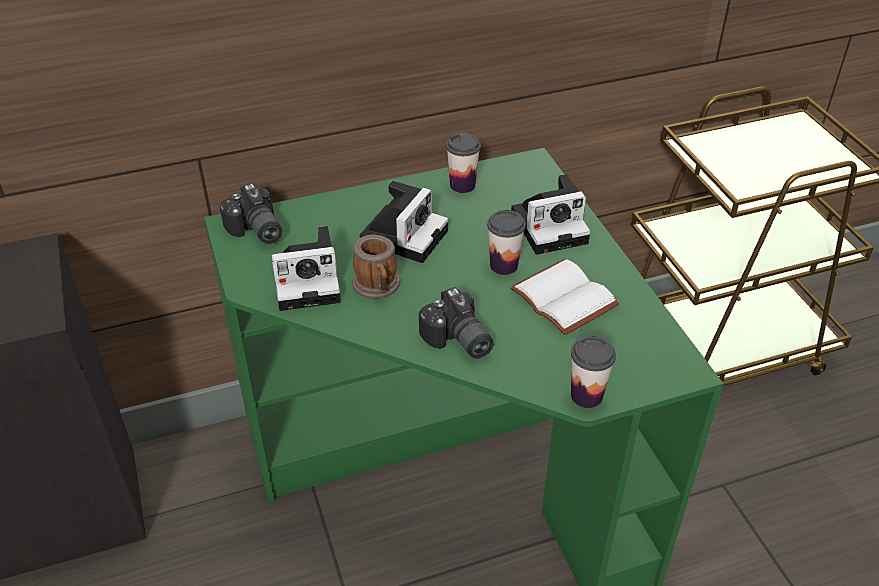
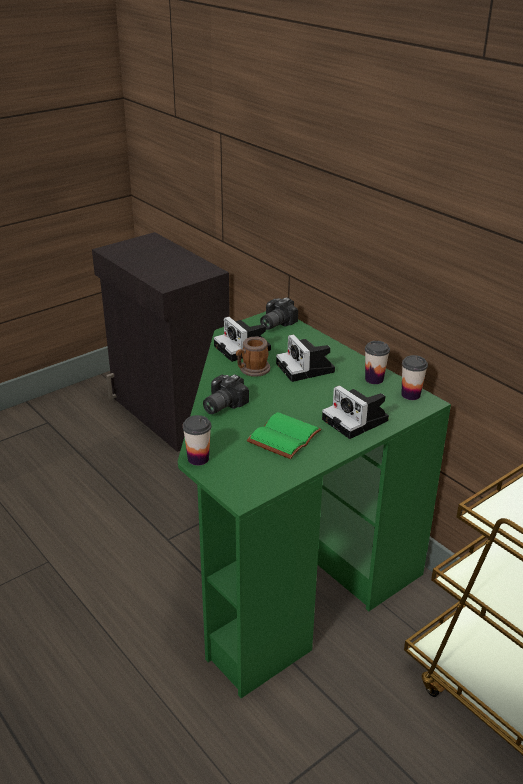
camera: 70 degrees right, 10 degrees down
camera [359,181,448,263] -> camera turned 60 degrees clockwise [276,334,335,382]
cup [487,210,526,275] -> cup moved to [401,355,428,400]
white book [510,259,620,335] -> green book [247,412,322,459]

